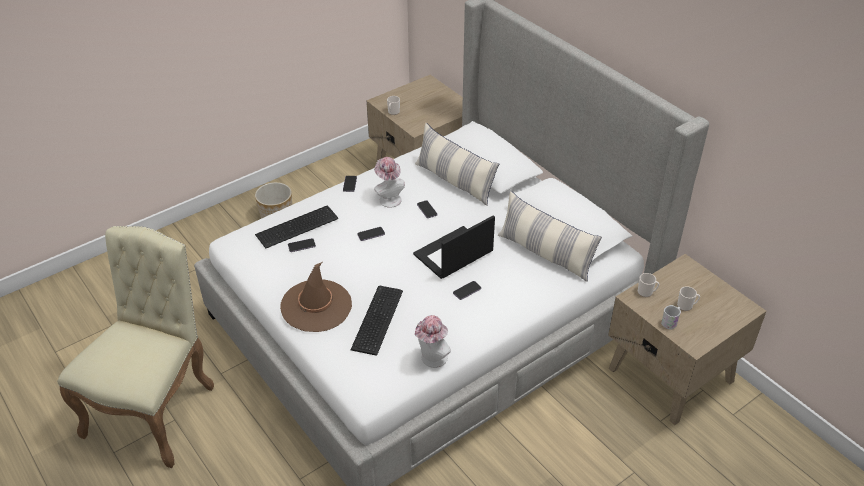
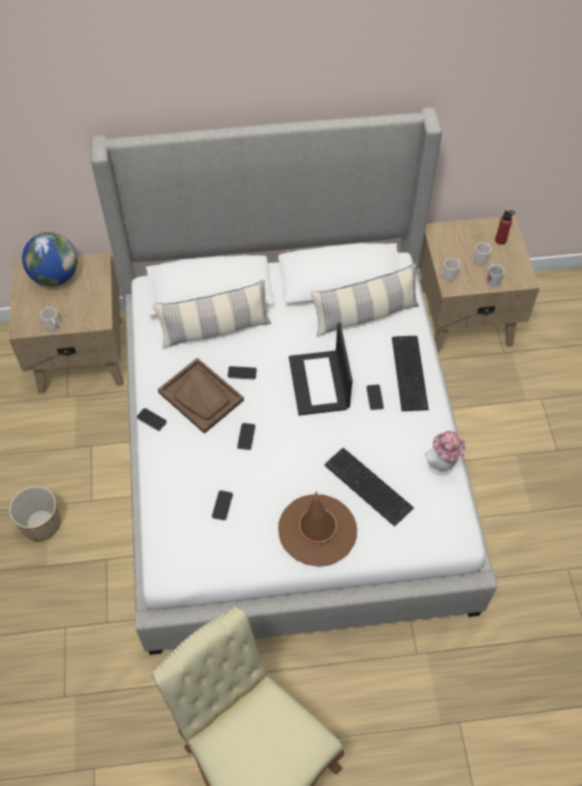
camera: 60 degrees left, 15 degrees up
keyboard [255,206,338,249] -> keyboard moved to [392,336,429,411]
hat [374,157,405,208] -> brown tray [158,358,244,434]
none -> globe [22,232,78,286]
none -> red bottle [495,210,515,245]

